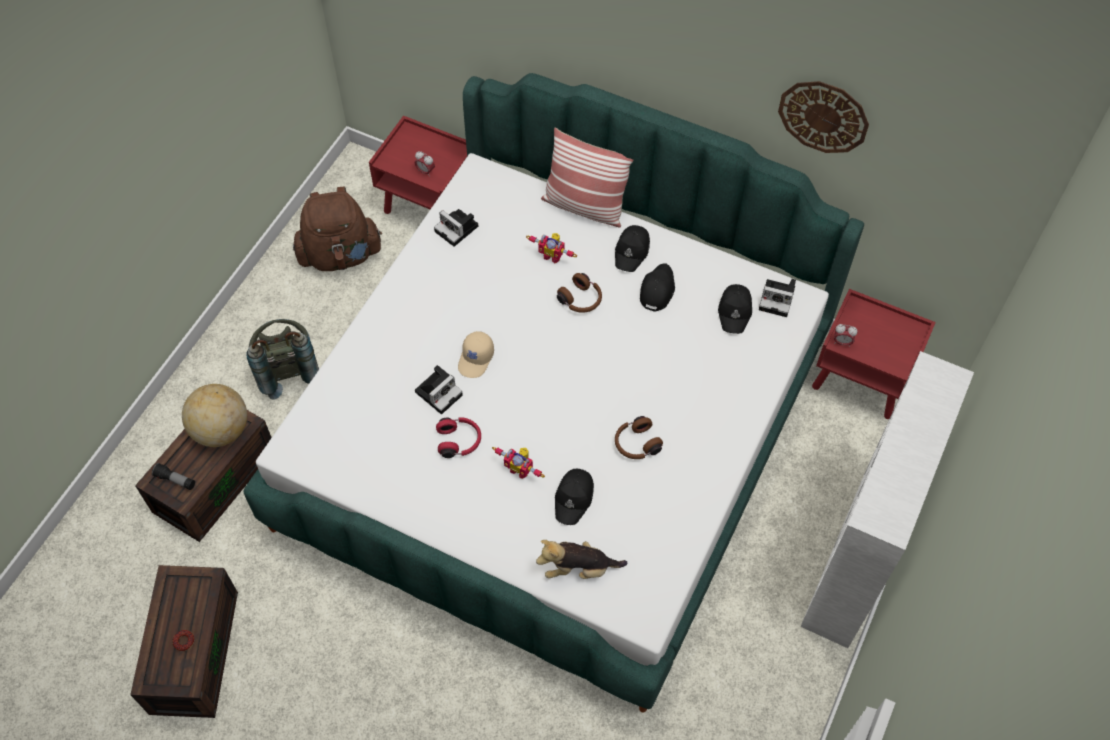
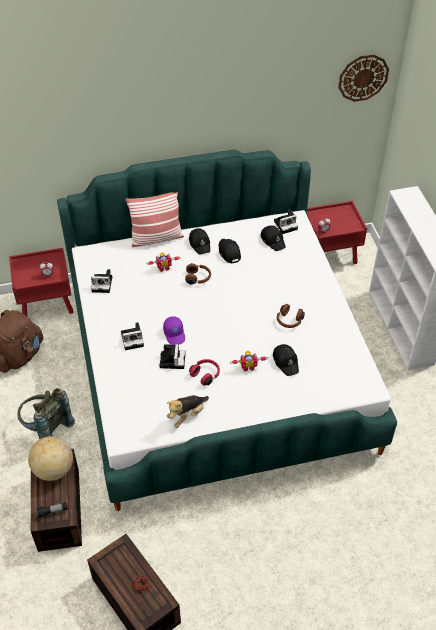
camera: 40 degrees left, 10 degrees down
beige cap [458,331,494,378] -> purple cap [163,316,185,345]
plush toy [536,540,627,579] -> plush toy moved to [167,395,209,428]
wall clock [778,81,869,153] -> wall clock moved to [338,54,389,102]
none -> camera [121,322,144,350]

